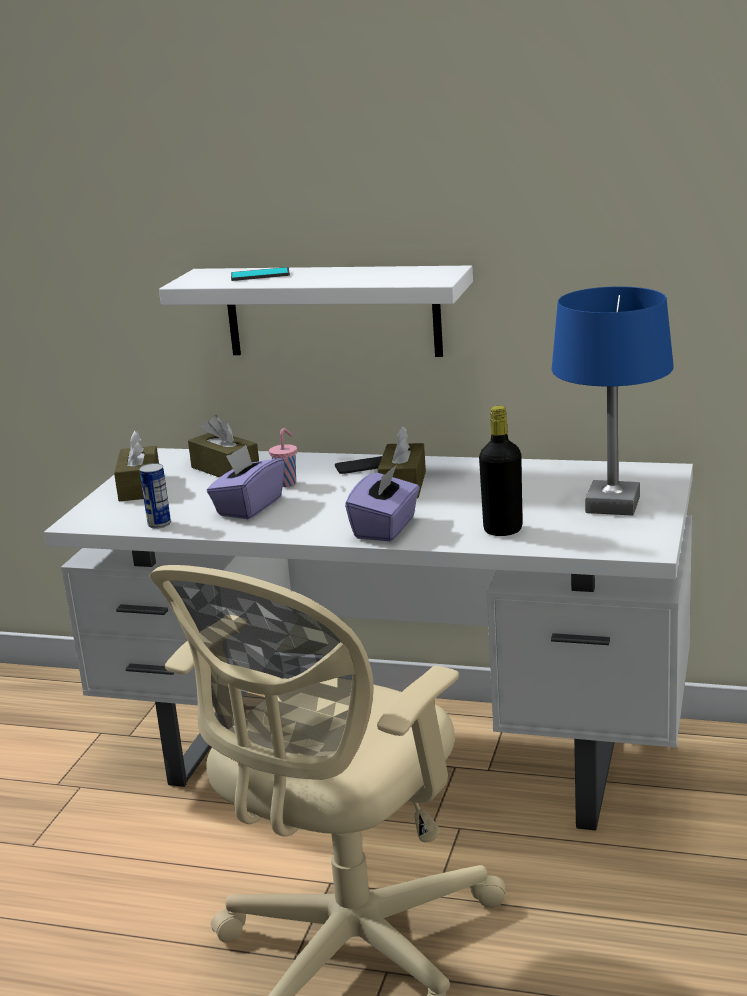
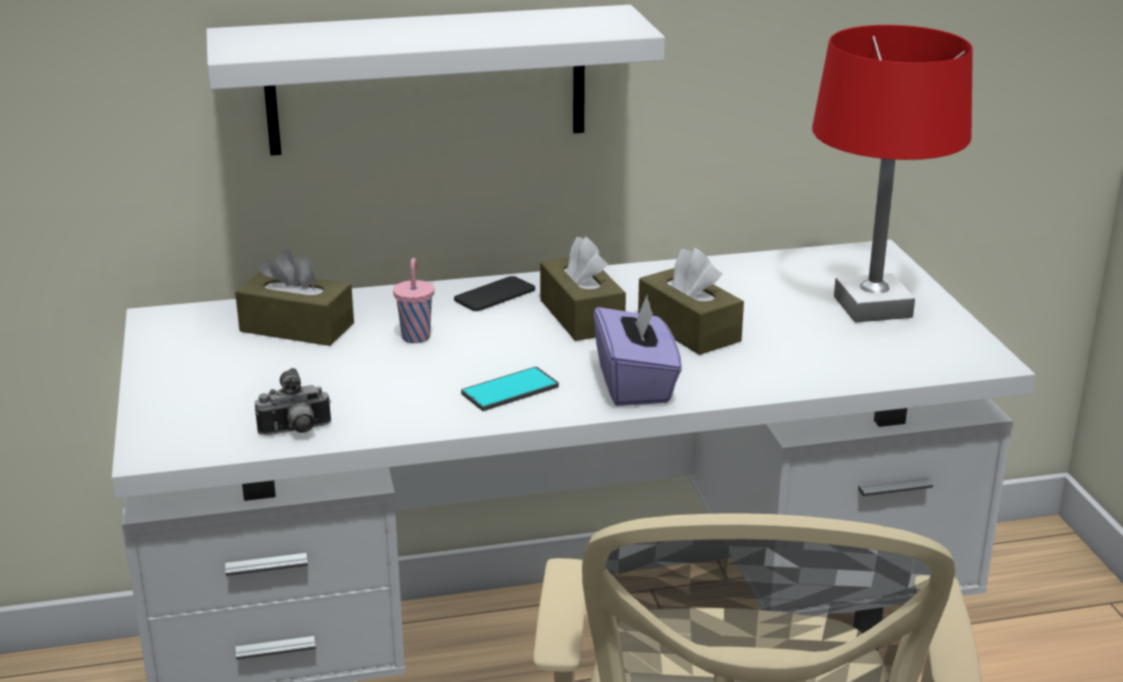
camera: 30 degrees left, 5 degrees up
brown tissue box [114,430,159,501] -> brown tissue box moved to [638,248,744,355]
can [139,463,171,529] -> camera [255,368,331,436]
purple tissue box [207,445,285,519] -> none
phone [231,267,290,281] -> phone moved to [461,367,559,411]
black bottle [479,406,523,536] -> none
blue table lamp [552,286,674,516] -> red table lamp [812,25,973,323]

